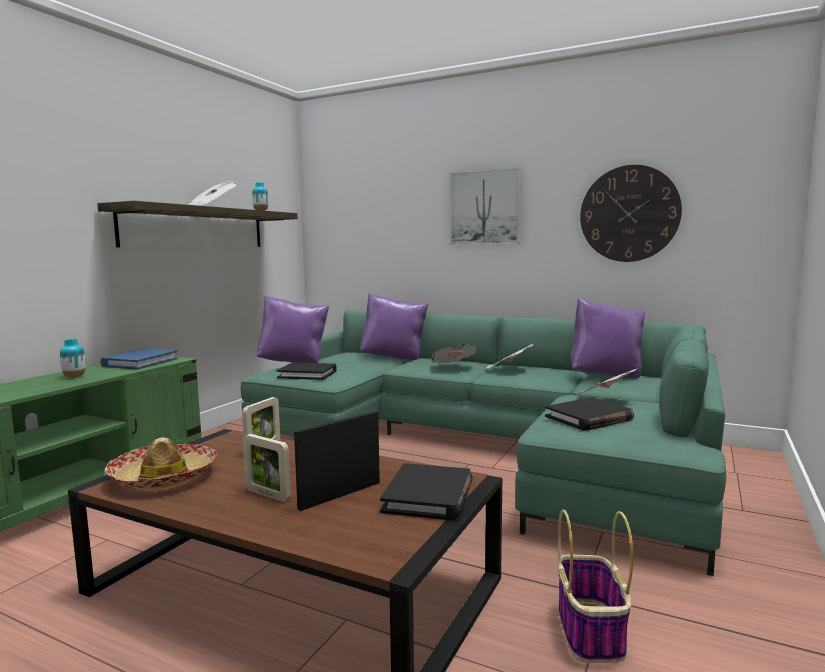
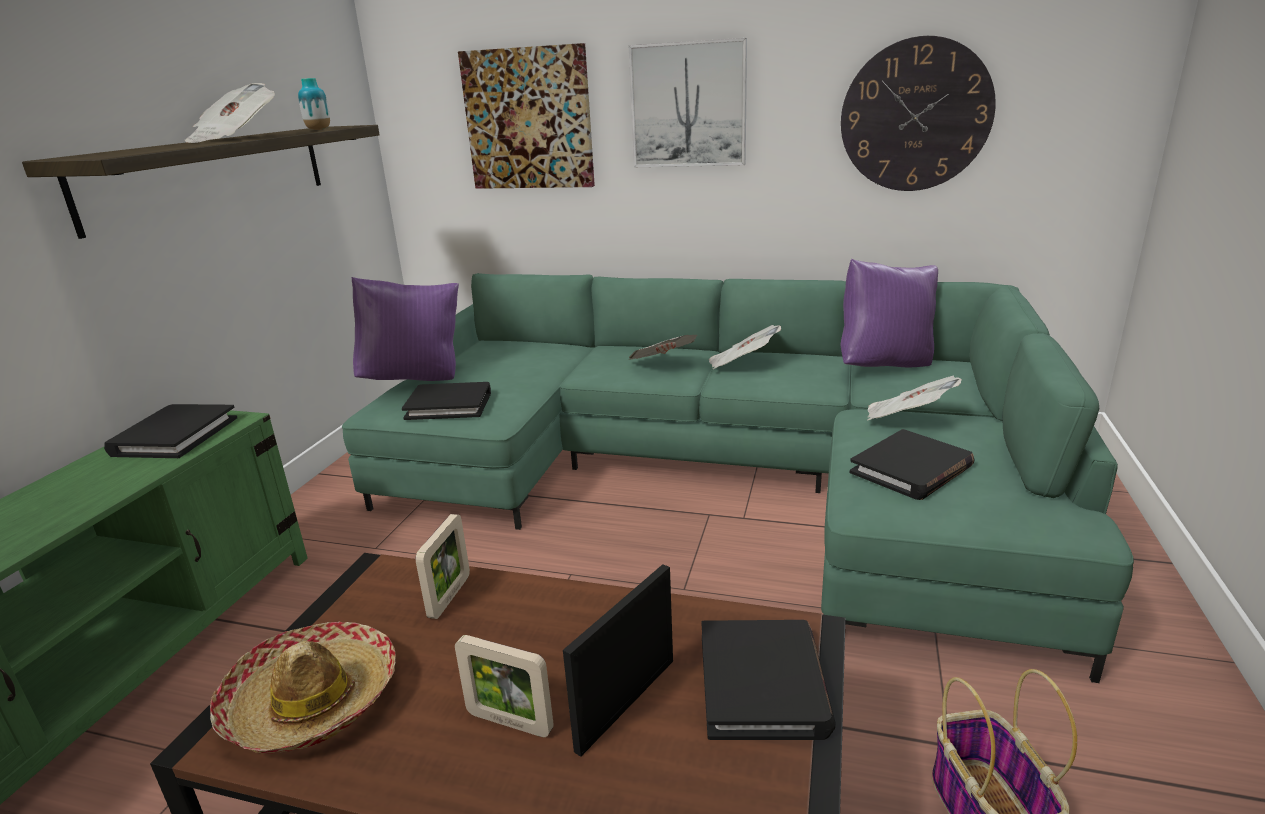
camera: 10 degrees left, 15 degrees up
vase [60,338,86,377] -> none
blue book [100,349,178,370] -> black book [104,404,237,458]
purple pillow [360,293,428,360] -> none
none -> picture [458,43,595,189]

